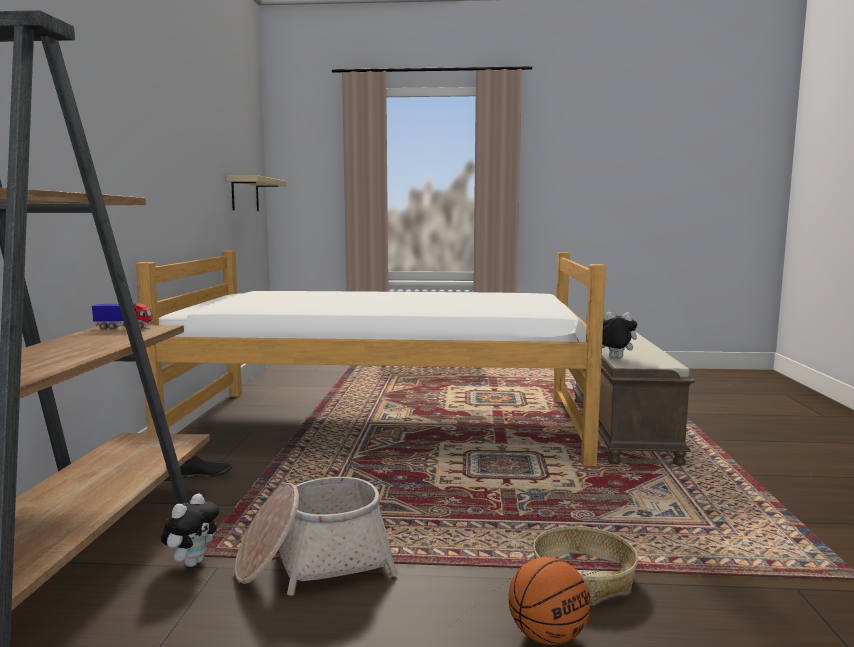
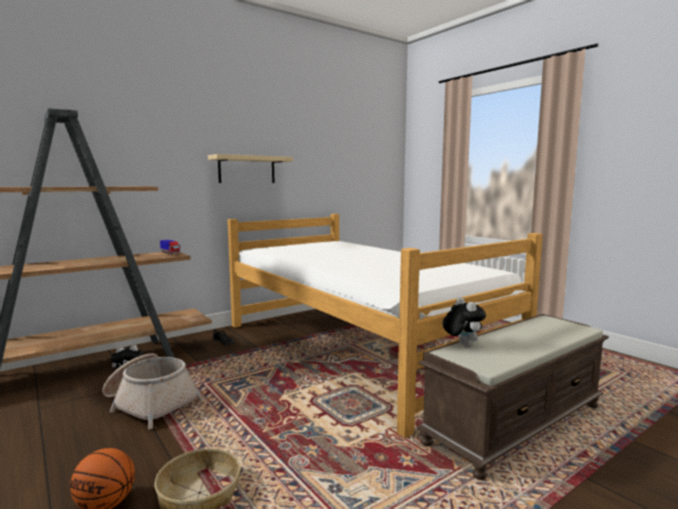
camera: 50 degrees right, 0 degrees up
beige shelf [227,175,287,211] -> beige shelf moved to [208,154,293,183]

